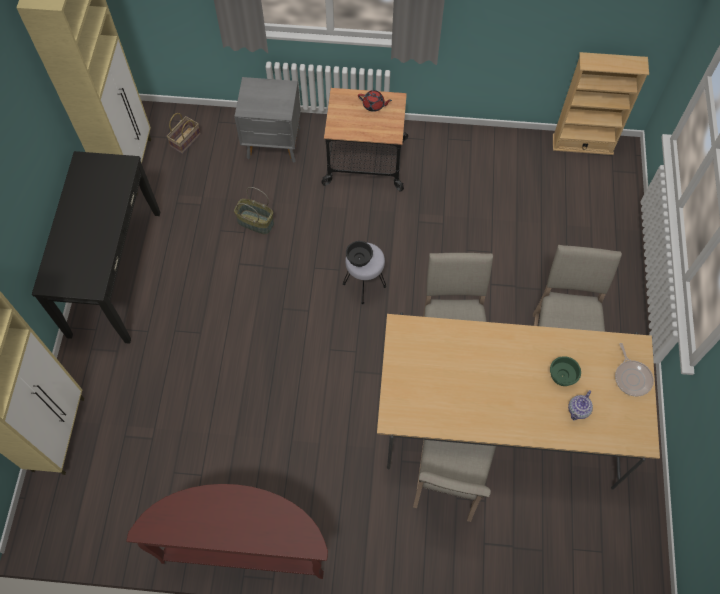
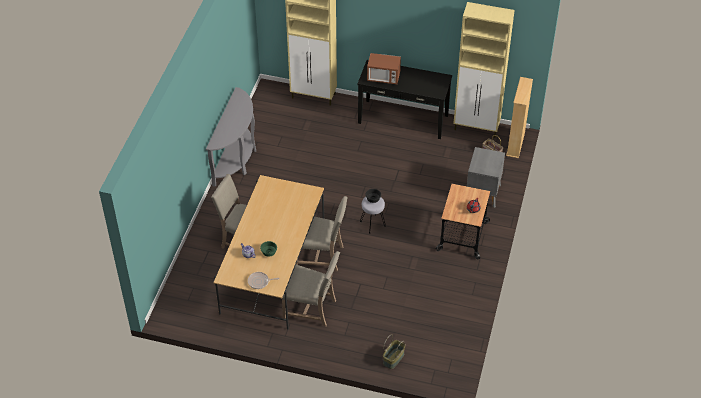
camera: 100 degrees right, 15 degrees down
brown console table [127,484,328,579] -> grey console table [206,87,256,187]
basket [234,187,274,235] -> basket moved to [383,334,405,369]
beige bookcase [553,52,649,155] -> beige bookcase moved to [506,77,533,158]
none -> microwave [367,53,401,84]

